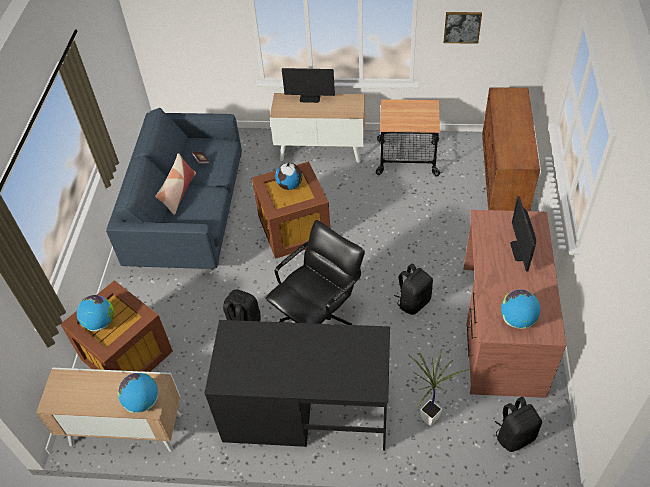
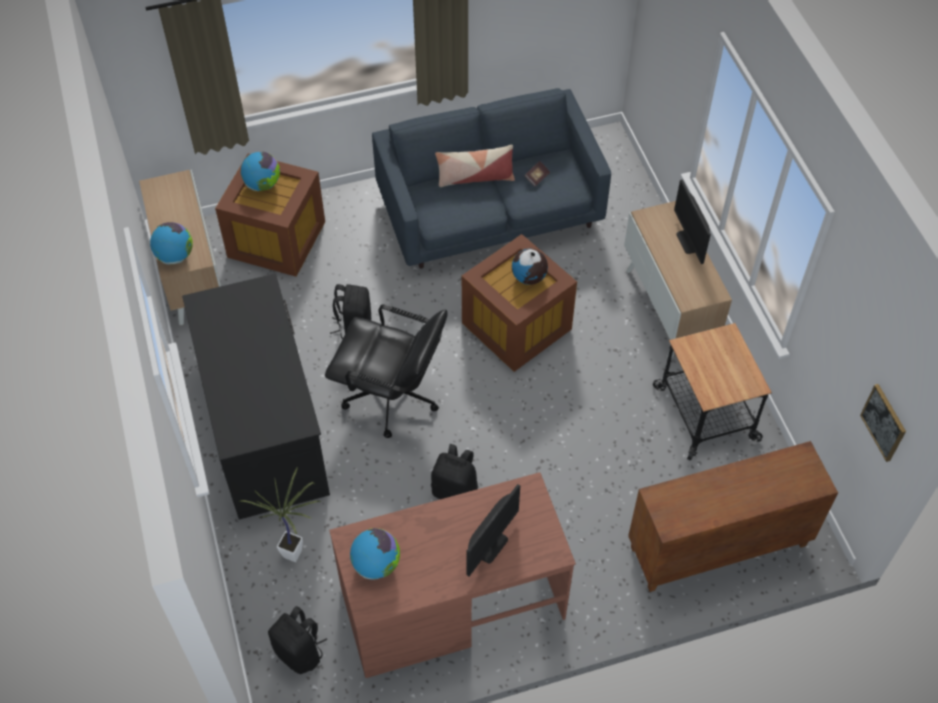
camera: 65 degrees right, 5 degrees up
picture [444,12,482,43] -> picture moved to [860,384,906,462]
monitor [510,196,536,272] -> monitor turned 150 degrees clockwise [466,484,520,576]

